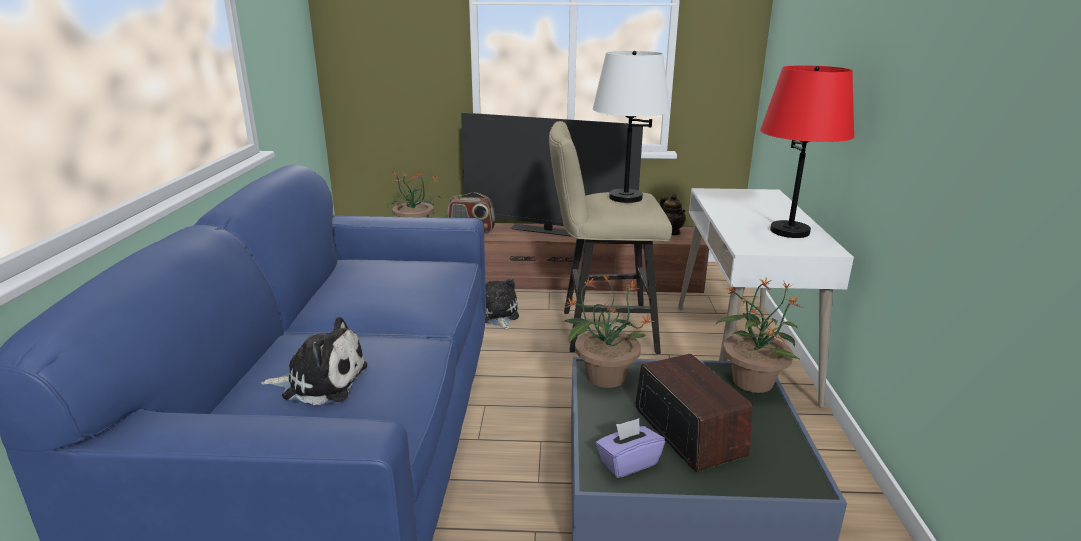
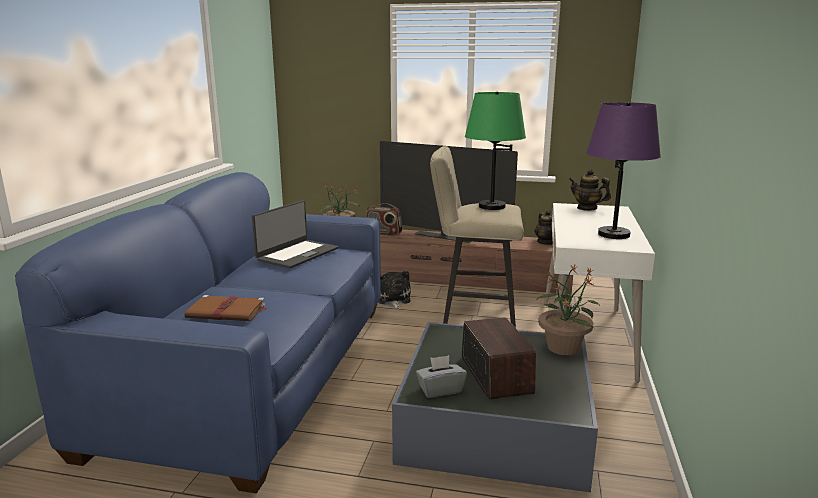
camera: 10 degrees right, 5 degrees down
plush toy [261,317,367,405] -> brown book [184,295,268,321]
potted plant [564,274,654,388] -> none
white table lamp [593,51,670,203] -> green table lamp [465,92,526,210]
purple tissue box [596,418,665,478] -> grey tissue box [416,355,467,398]
red table lamp [760,66,854,238] -> purple table lamp [586,102,661,239]
none -> laptop [252,200,339,269]
none -> teapot [569,169,611,211]

